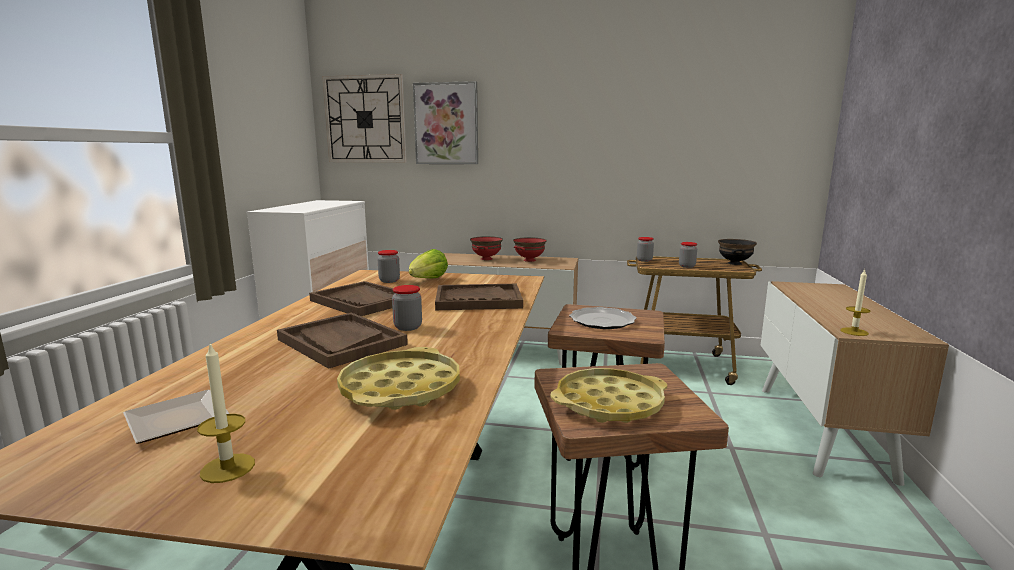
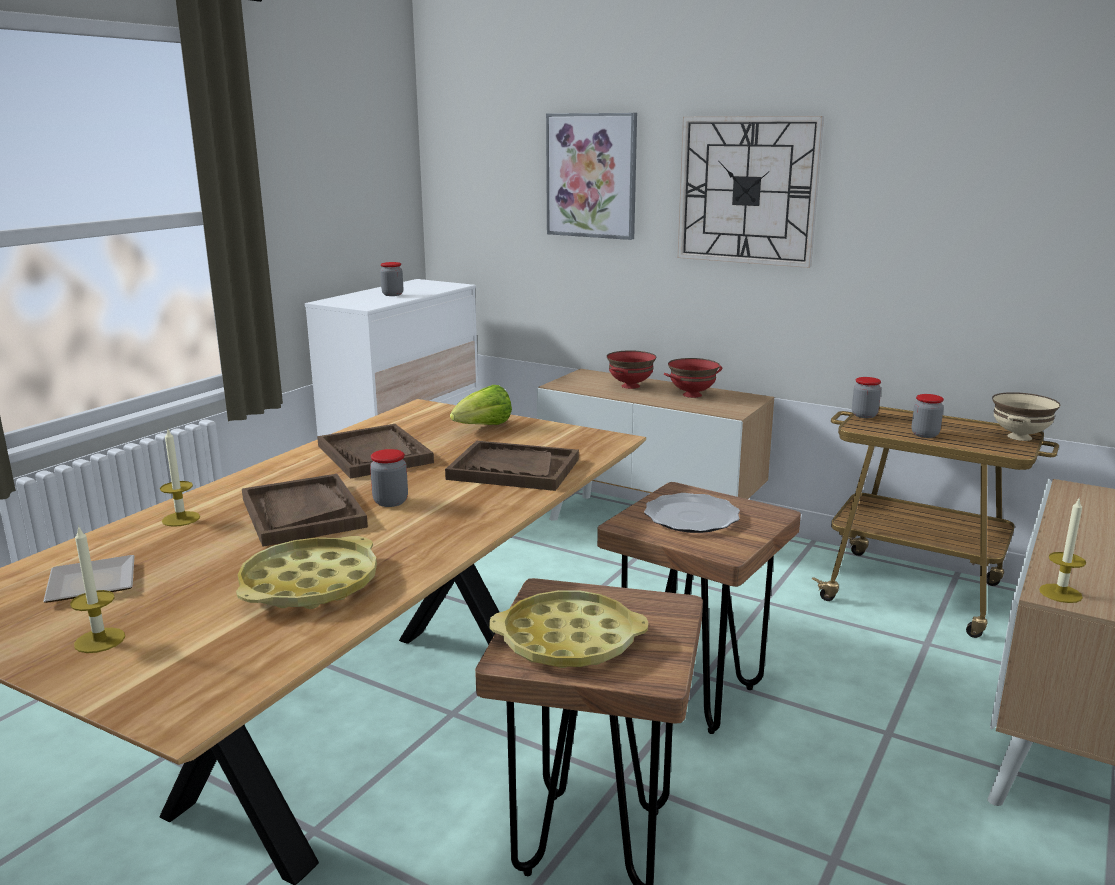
camera: 20 degrees right, 5 degrees up
wall clock [322,74,407,162] -> wall clock moved to [678,116,824,268]
jar [378,250,400,283] -> jar moved to [380,262,403,296]
black bowl [718,239,757,265] -> beige bowl [992,392,1060,441]
none -> candle [160,429,200,527]

